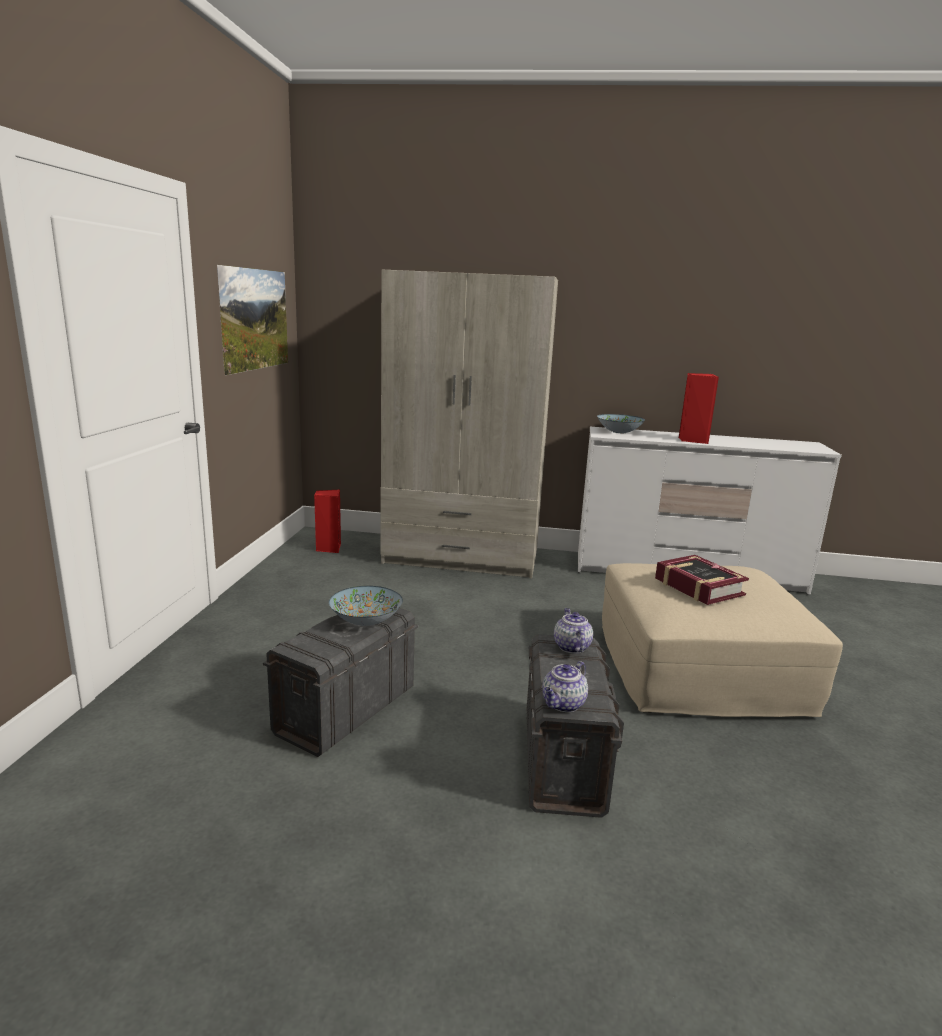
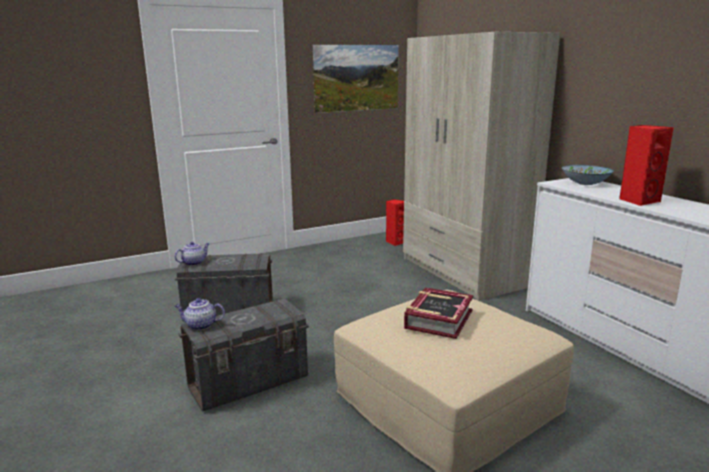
camera: 55 degrees right, 0 degrees up
bowl [329,586,403,626] -> none
teapot [554,608,593,653] -> teapot moved to [174,242,210,266]

